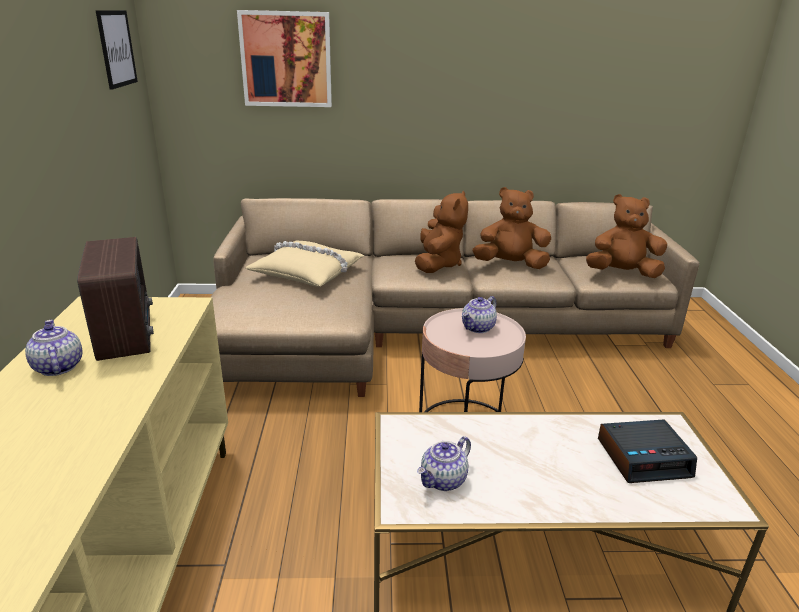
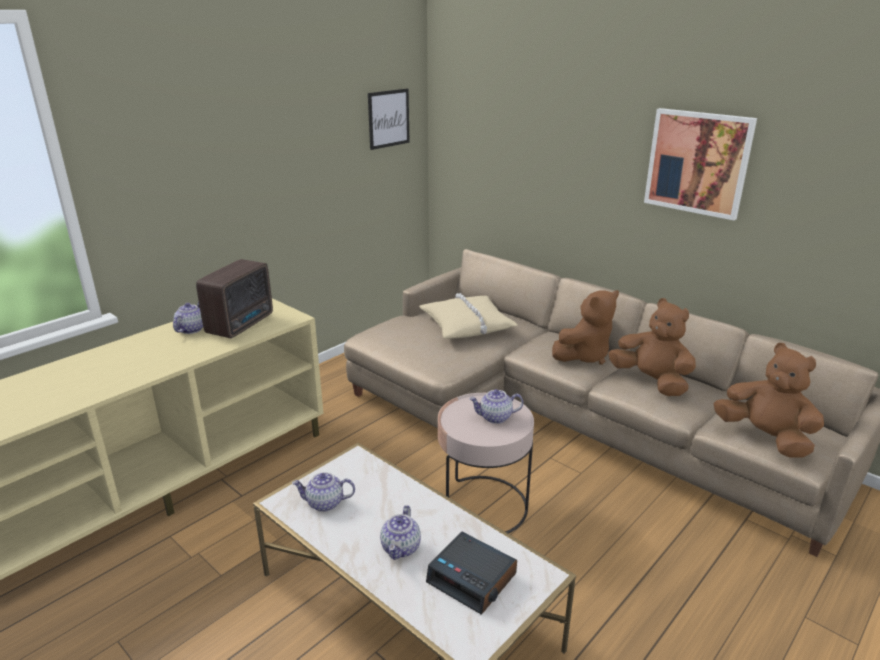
camera: 45 degrees right, 0 degrees up
picture [237,10,332,107] -> picture moved to [644,108,757,220]
none -> teapot [380,505,421,560]

